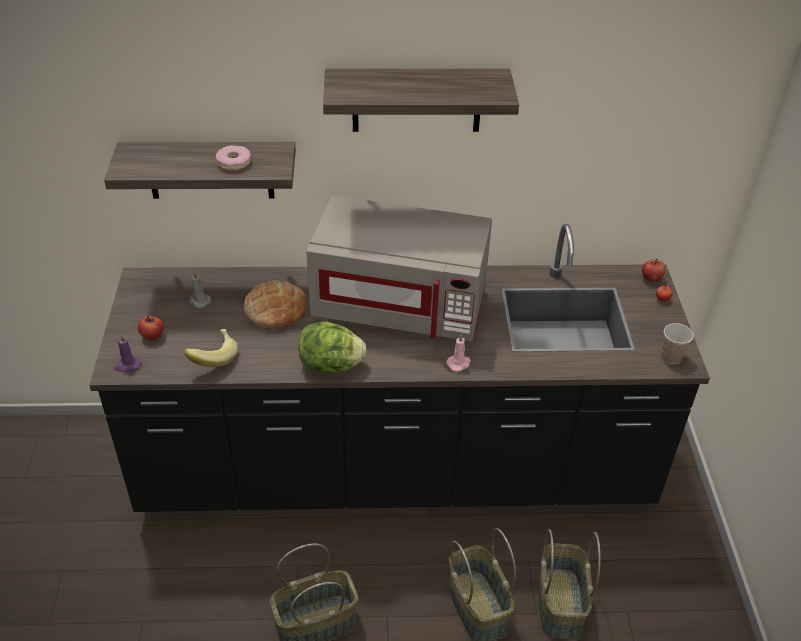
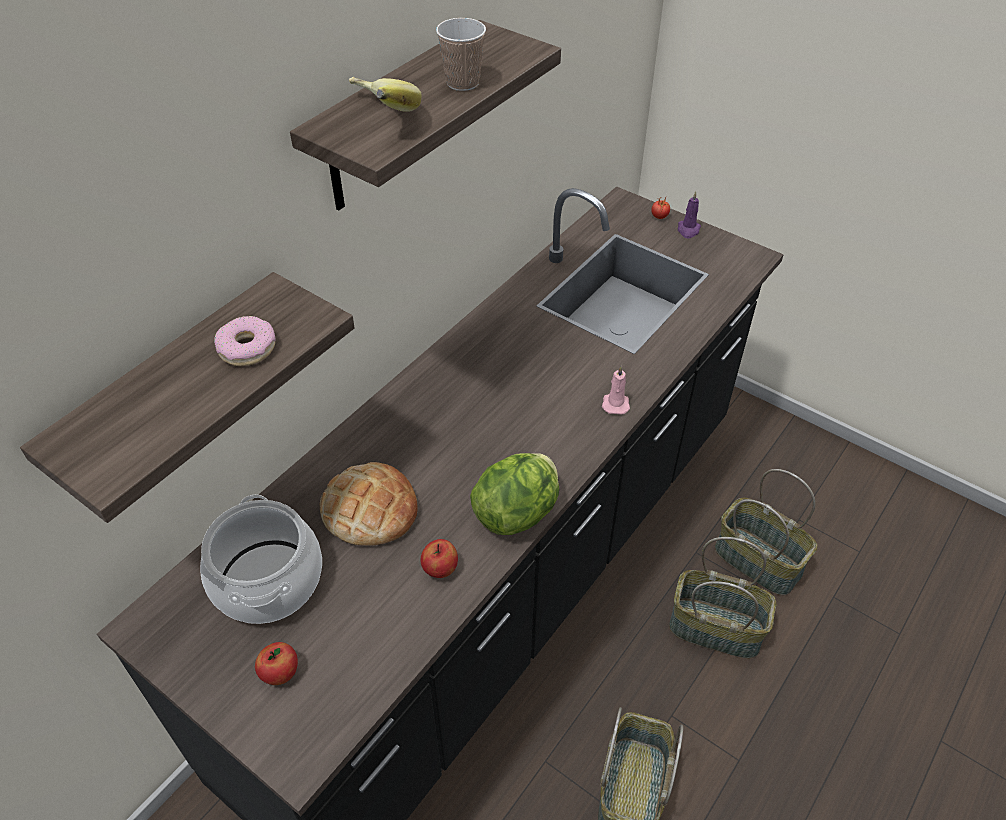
camera: 50 degrees left, 5 degrees up
purple candle [114,335,141,372] -> purple candle moved to [678,191,701,238]
banana [184,329,238,367] -> banana moved to [349,77,421,112]
grey candle [189,271,211,308] -> cooking pot [200,495,322,624]
grey microwave [306,196,492,341] -> none
apple [642,259,665,282] -> apple moved to [420,539,458,578]
cup [661,323,694,364] -> cup moved to [436,18,486,91]

